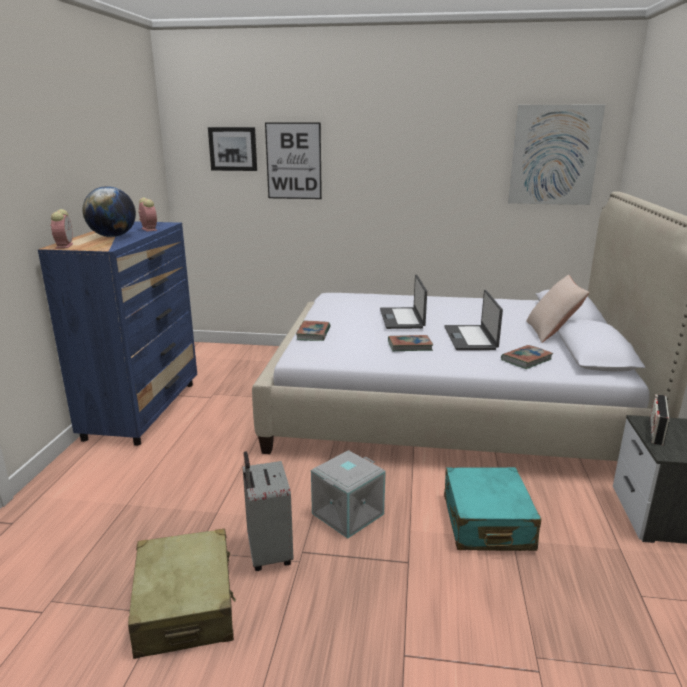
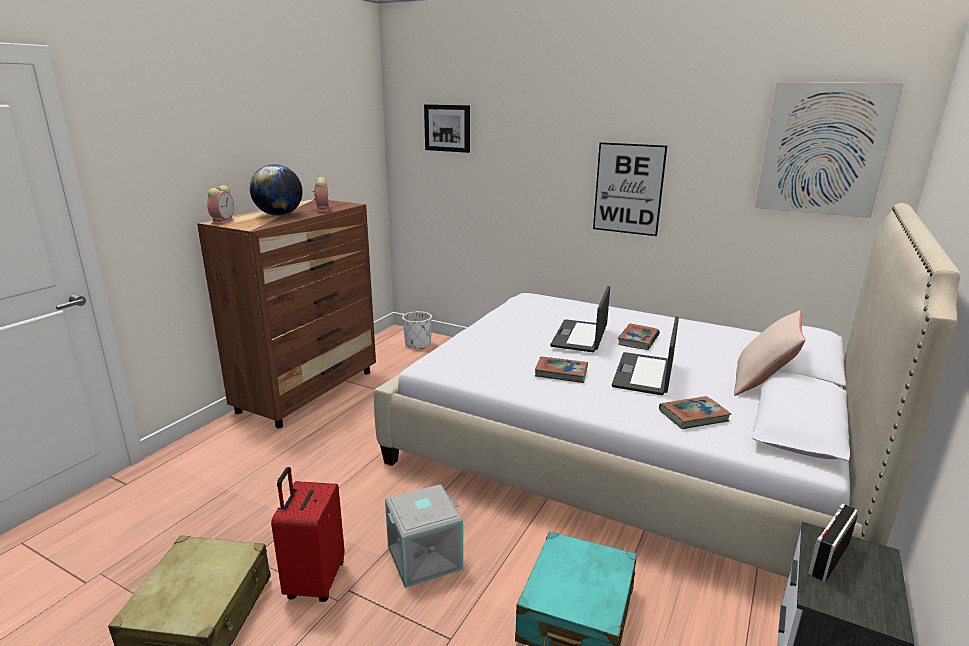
camera: 20 degrees right, 0 degrees up
blue dresser [38,221,197,446] -> brown dresser [197,199,376,428]
grey suitcase [243,451,293,571] -> red suitcase [271,467,345,602]
picture [265,122,322,199] -> picture moved to [593,142,667,236]
book [296,321,330,341] -> book moved to [618,323,660,350]
none -> white planter [402,311,432,349]

